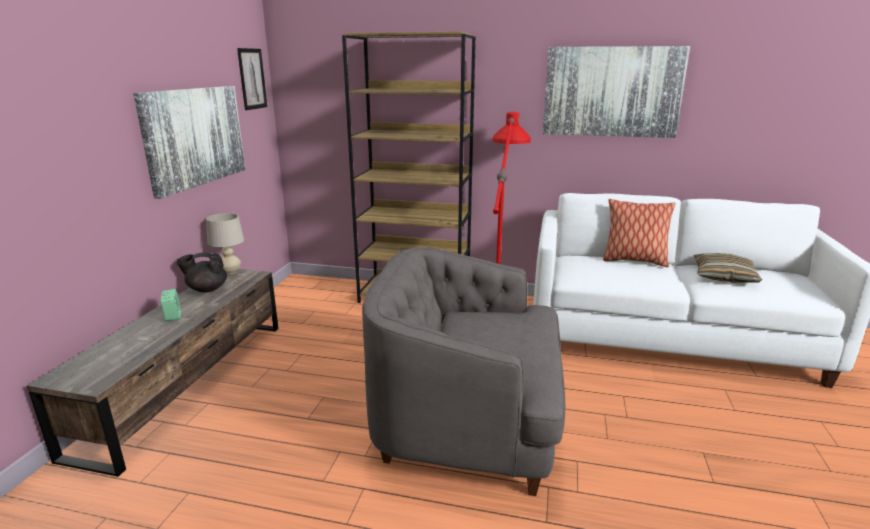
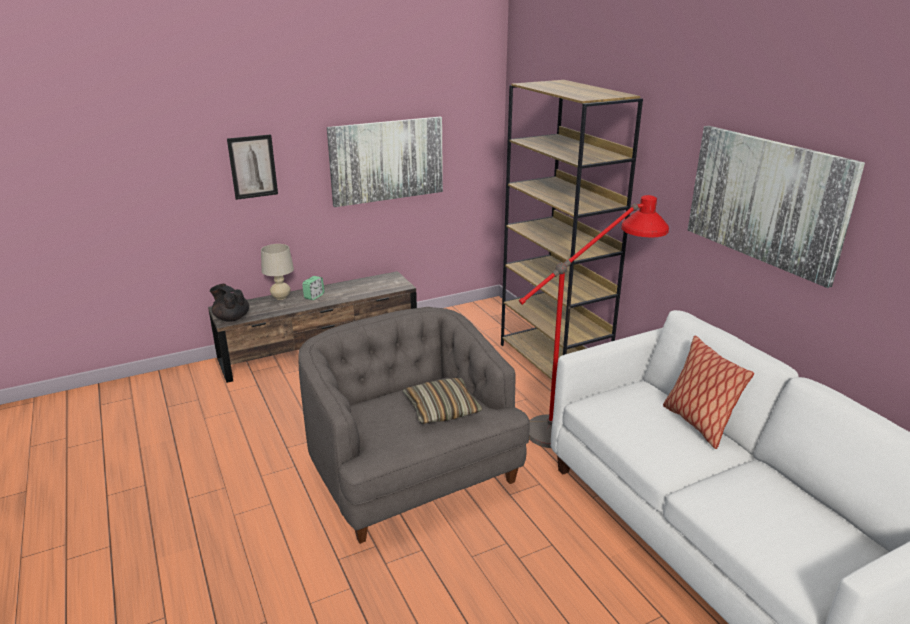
camera: 50 degrees right, 5 degrees up
black teapot [176,252,227,292] -> black teapot moved to [209,284,249,322]
beige table lamp [206,213,244,274] -> beige table lamp moved to [261,244,294,300]
picture [237,48,267,110] -> picture moved to [227,134,278,200]
pillow [694,253,762,283] -> pillow moved to [403,378,482,424]

